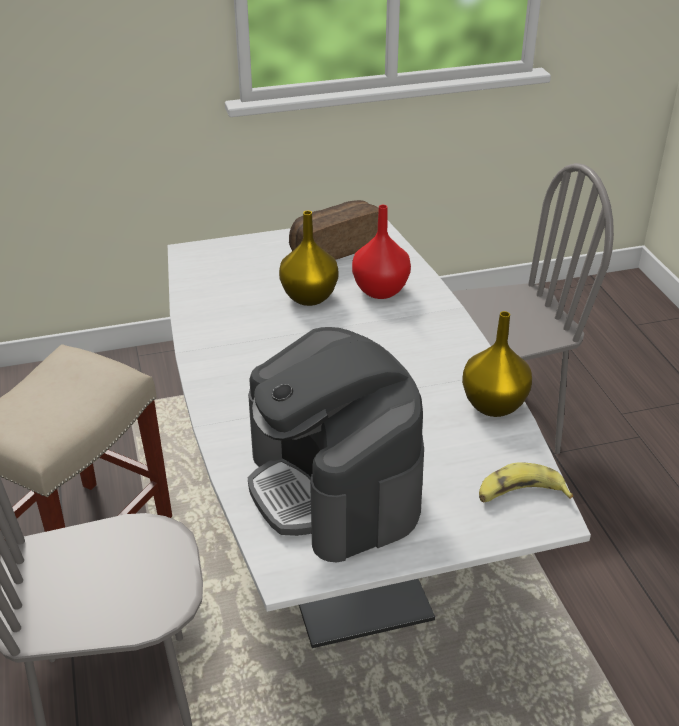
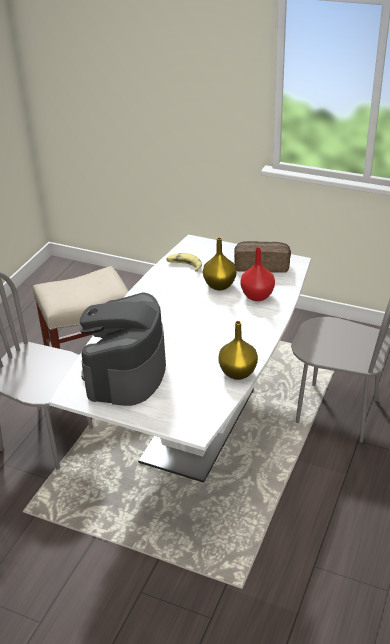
camera: 40 degrees right, 0 degrees up
banana [479,462,573,502] -> banana moved to [166,253,202,272]

